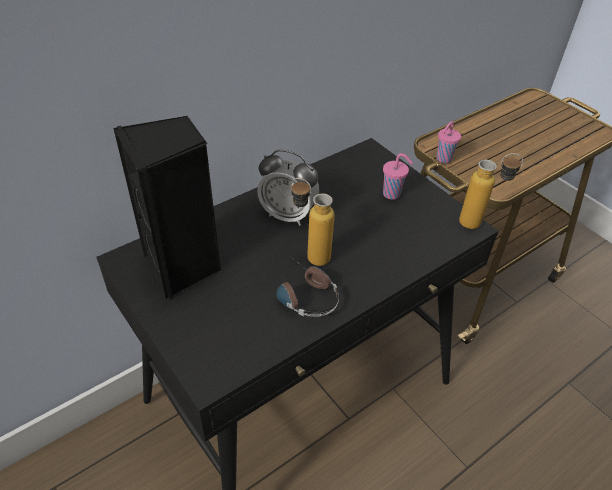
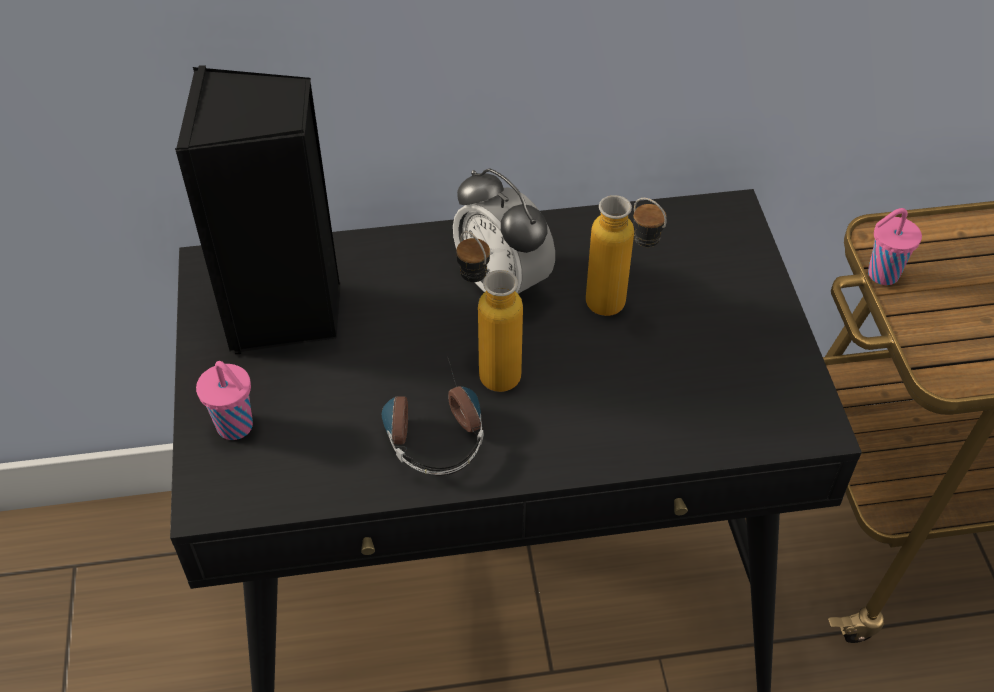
camera: 30 degrees right, 5 degrees up
pink cup [383,153,413,200] -> pink cup moved to [196,361,253,440]
bottle [459,153,523,229] -> bottle moved to [586,195,667,316]

